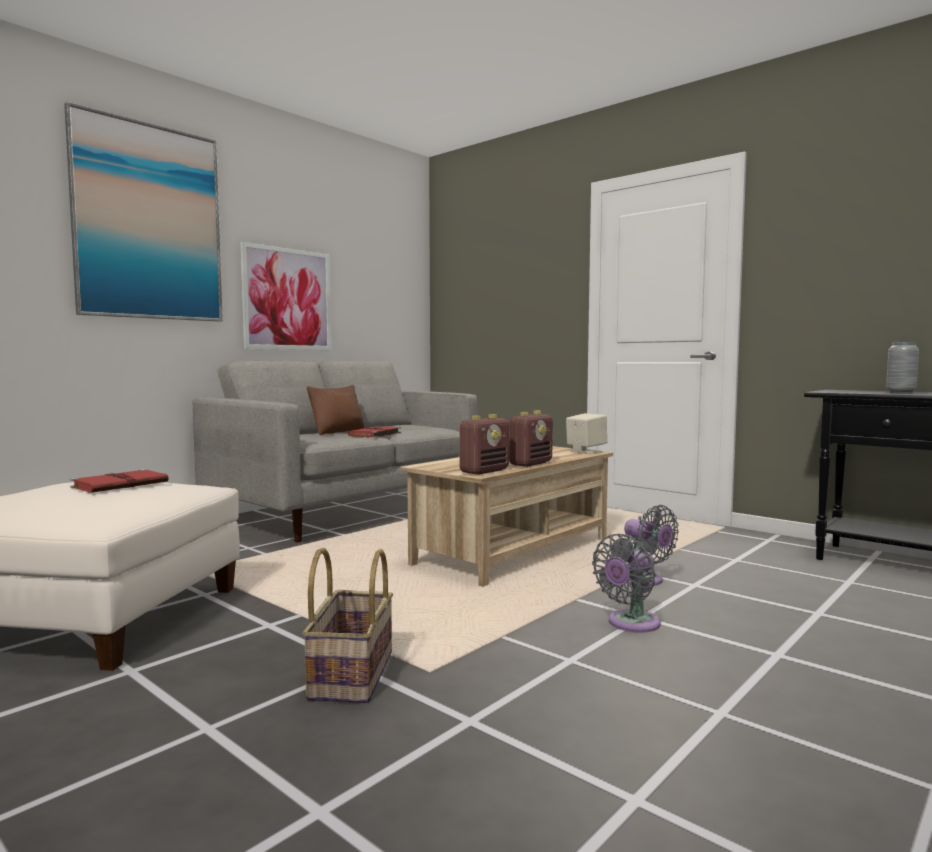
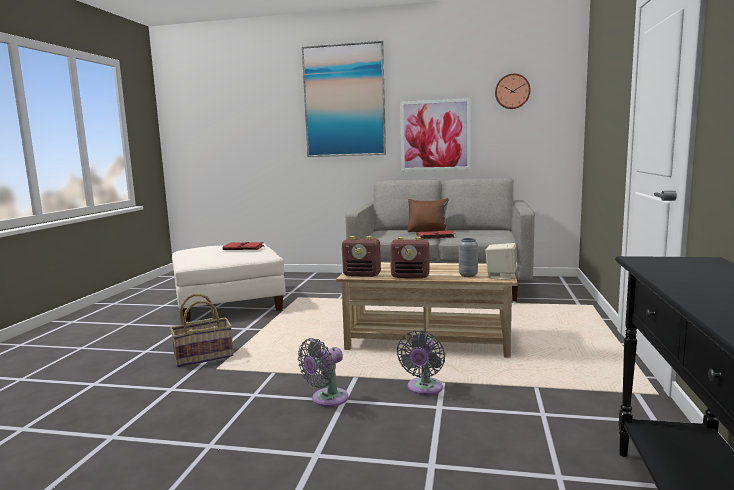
camera: 60 degrees right, 5 degrees up
grey fan [592,534,661,633] -> grey fan turned 60 degrees counterclockwise [298,338,348,407]
grey vase [886,342,919,394] -> grey vase moved to [459,238,478,277]
none -> wall clock [495,73,531,109]

